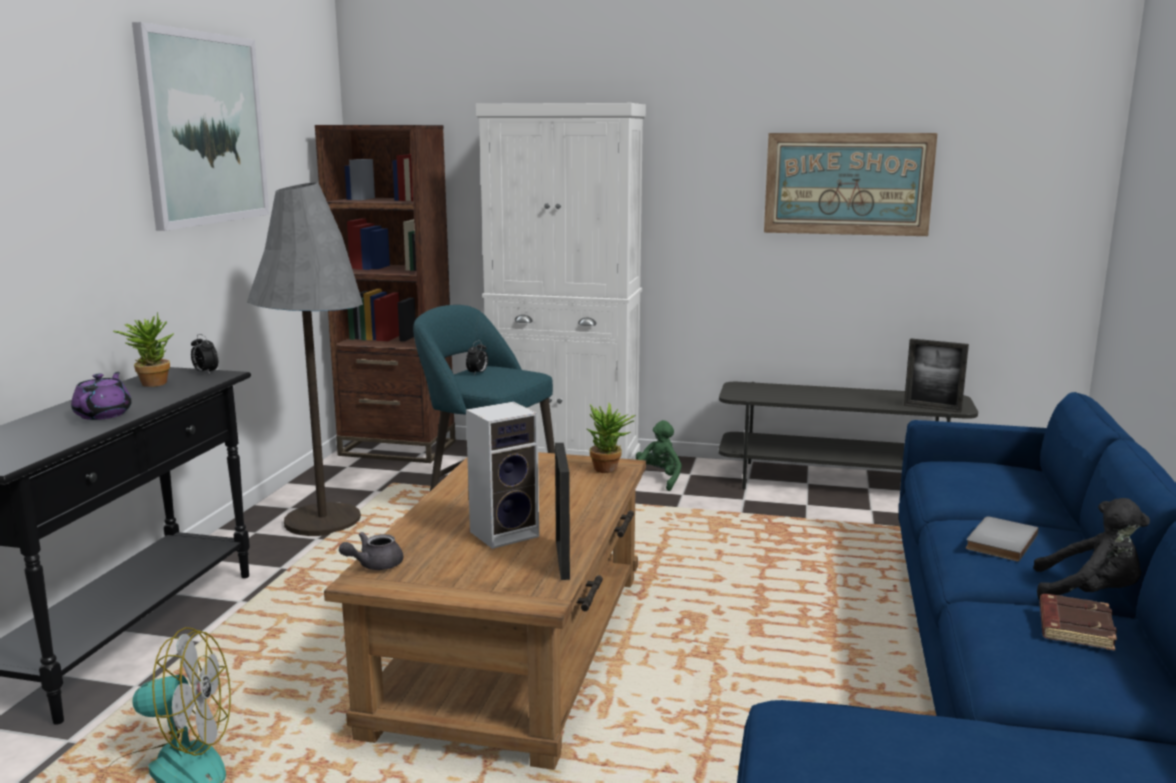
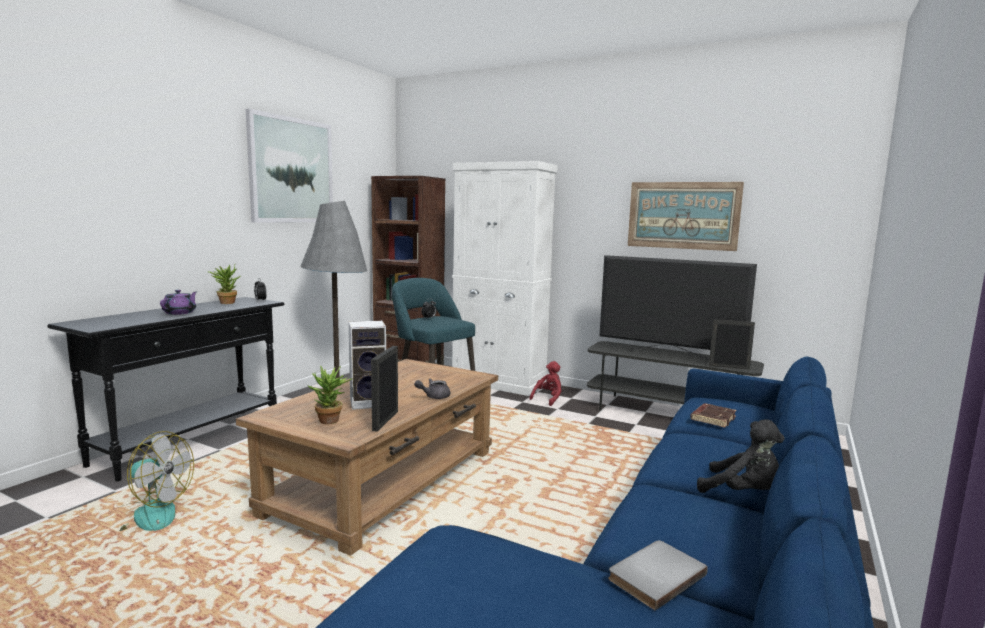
camera: 15 degrees right, 5 degrees down
grey teapot [339,532,403,570] -> grey teapot moved to [414,378,450,399]
potted plant [587,402,635,473] -> potted plant moved to [307,366,353,424]
green plush toy [636,420,682,491] -> red plush toy [529,361,561,406]
picture frame [904,339,969,413] -> picture frame turned 150 degrees clockwise [709,319,755,370]
grey book [966,516,1038,562] -> grey book moved to [608,540,708,611]
brown book [1040,594,1117,651] -> brown book moved to [690,403,737,428]
none -> television [600,255,757,360]

